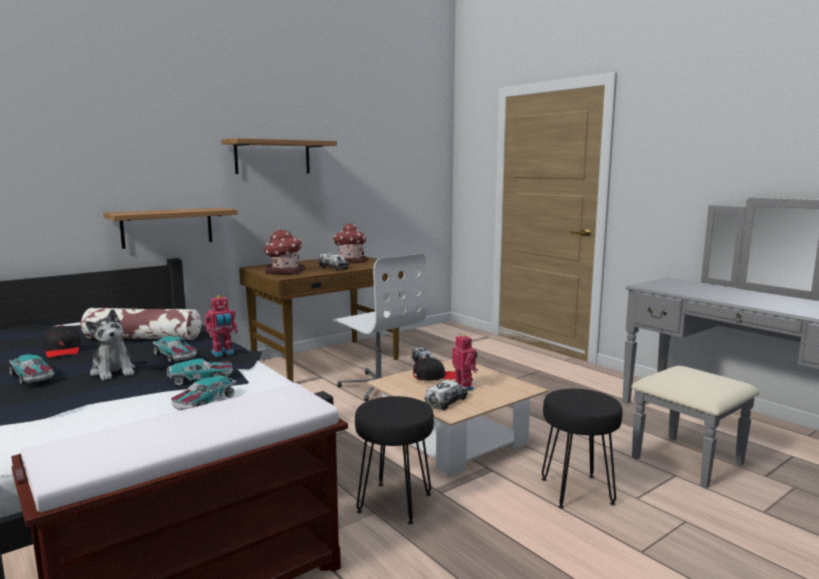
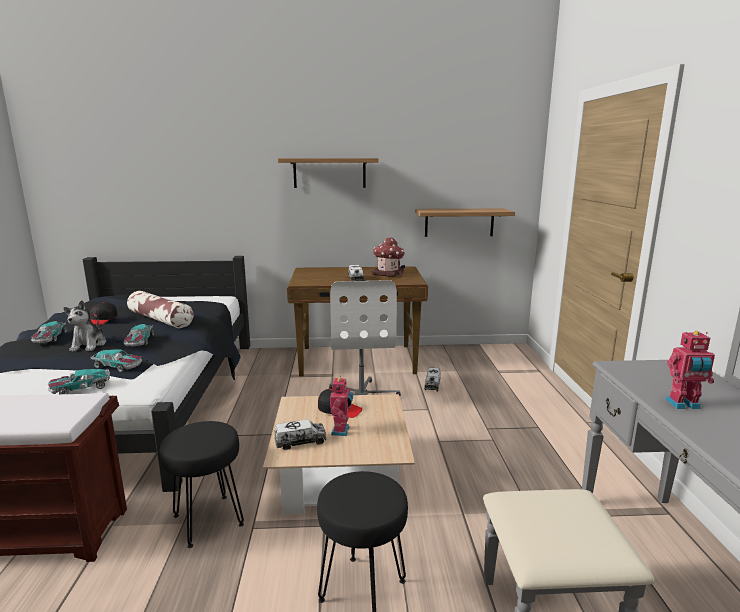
camera: 35 degrees right, 5 degrees up
shelf [104,208,238,249] -> shelf moved to [415,208,515,237]
toy robot [204,295,238,357] -> toy robot moved to [665,331,715,409]
toy house [264,229,305,275] -> none

